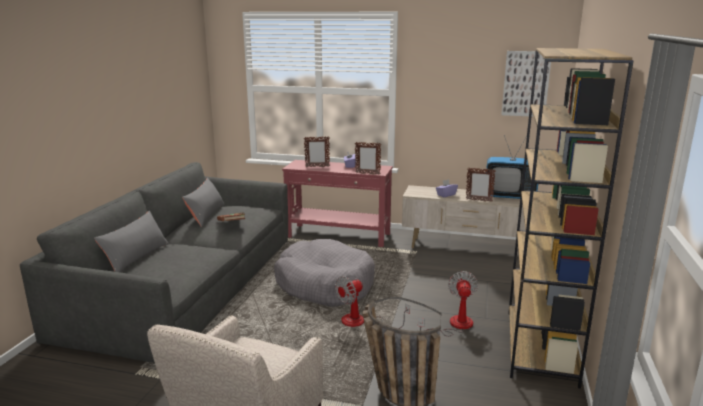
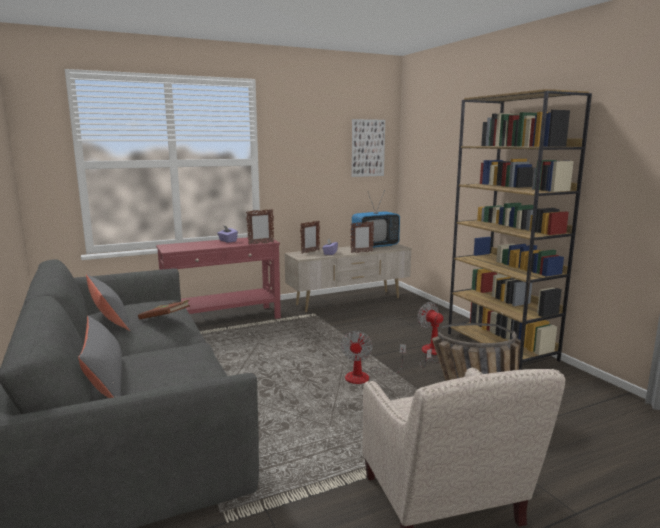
camera: 40 degrees left, 5 degrees down
grey dog bed [274,239,375,307] -> none
picture frame [304,136,330,167] -> picture frame moved to [300,220,320,254]

